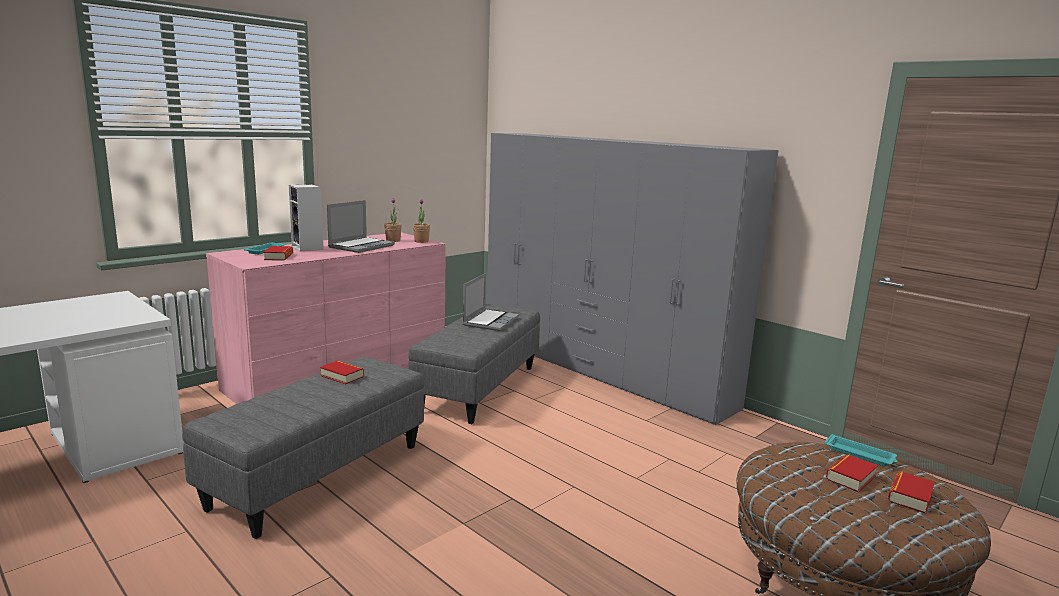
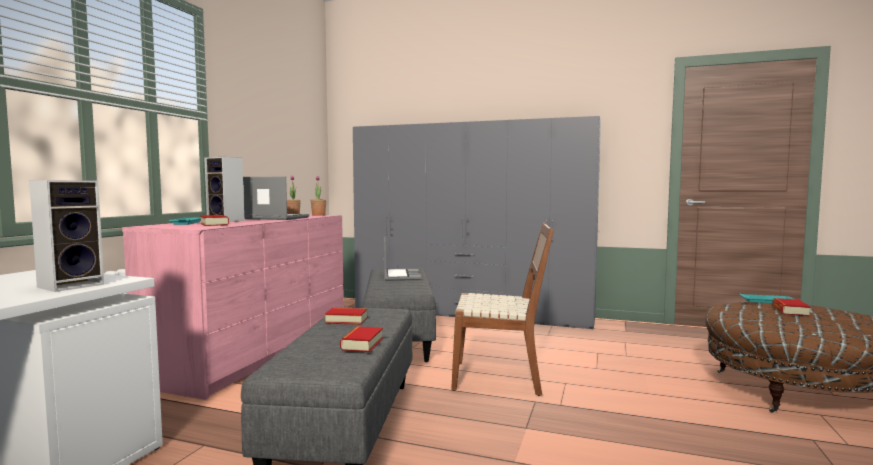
camera: 25 degrees left, 10 degrees down
laptop [327,200,395,253] -> laptop turned 75 degrees counterclockwise [243,177,309,220]
book [888,471,935,514] -> book moved to [340,326,383,352]
none -> speaker [29,180,104,292]
none -> chair [451,222,554,396]

